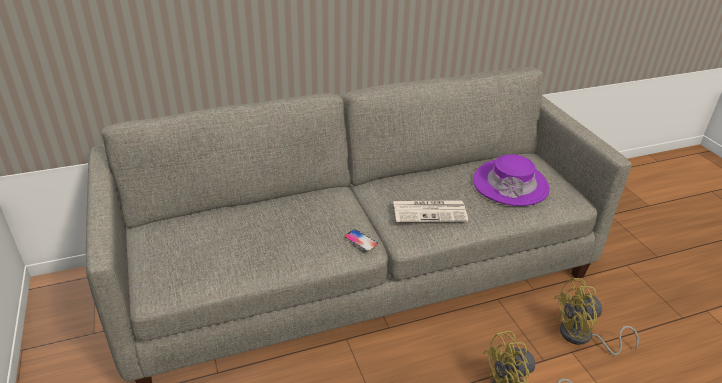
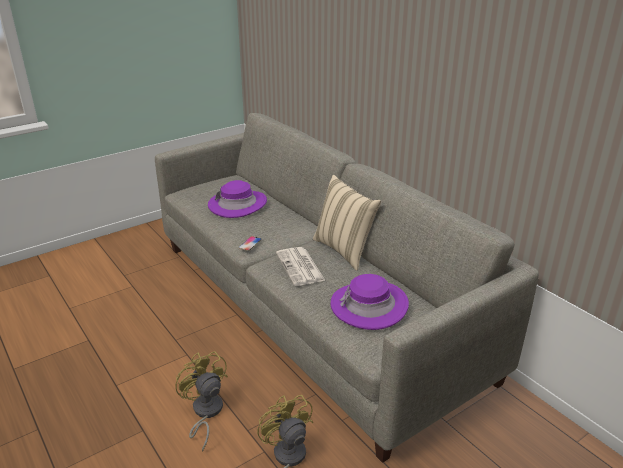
camera: 75 degrees right, 5 degrees down
none -> purple hat [208,180,267,218]
none -> beige pillow [313,175,381,271]

